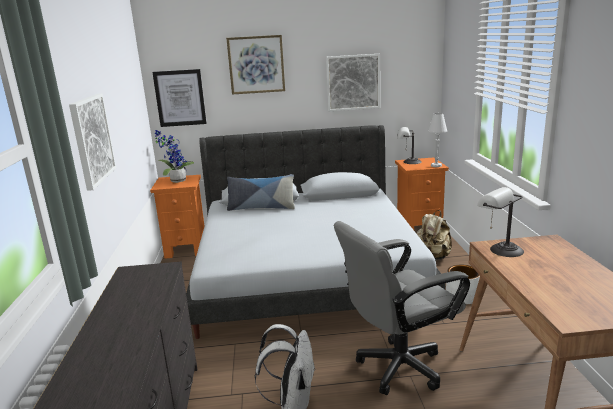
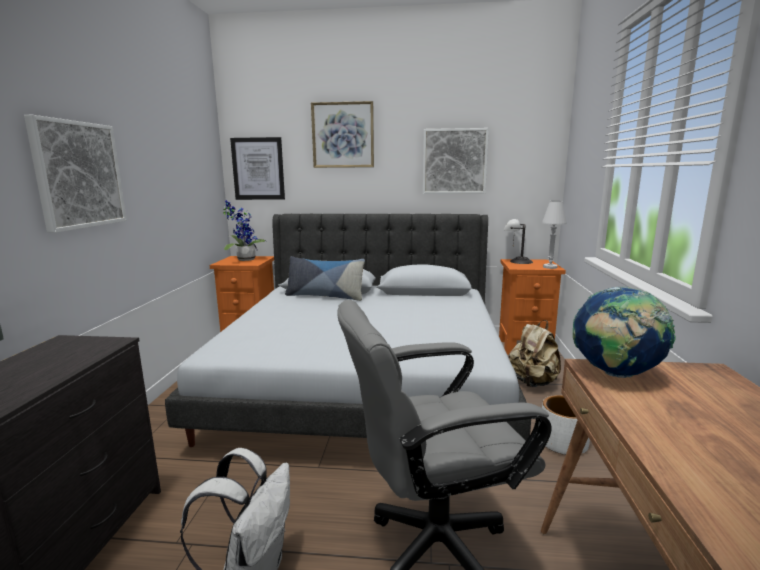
camera: 10 degrees right, 5 degrees down
table lamp [477,187,524,257] -> globe [573,286,676,378]

